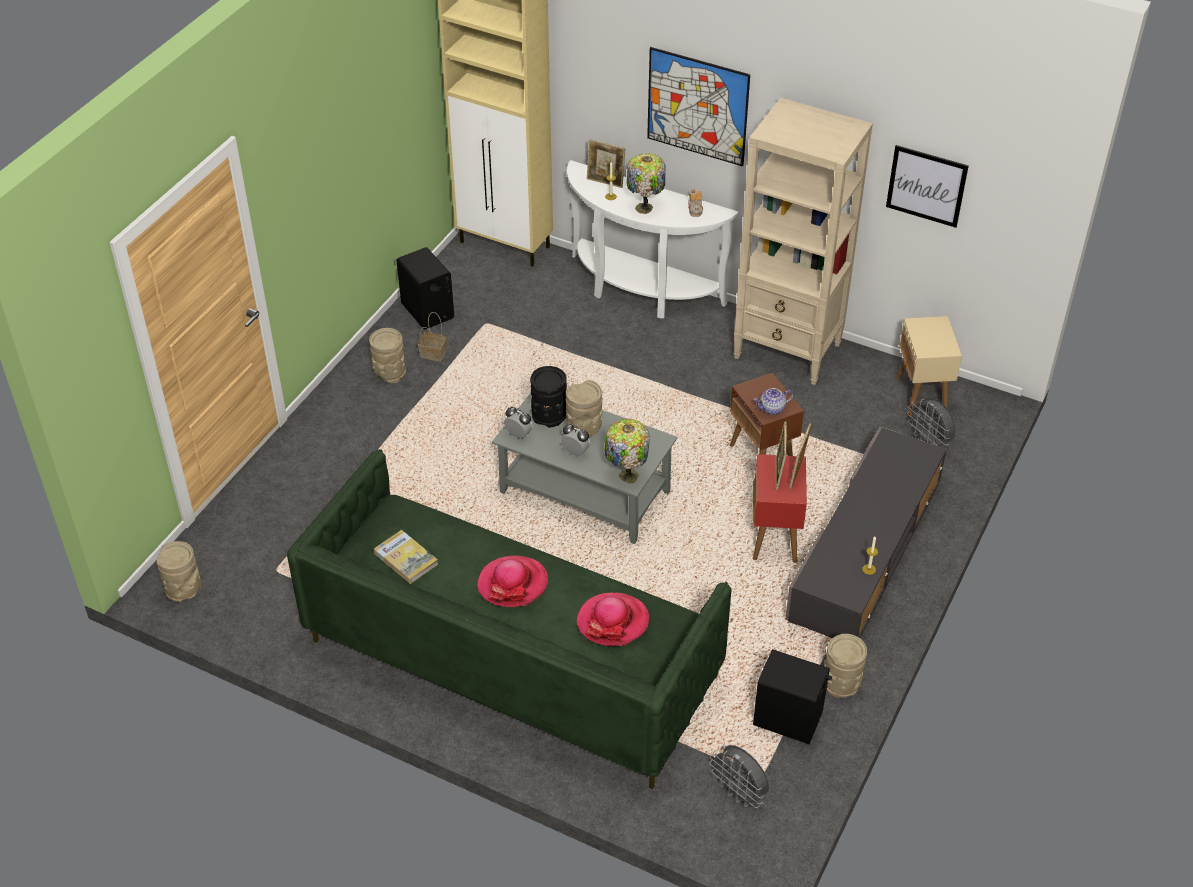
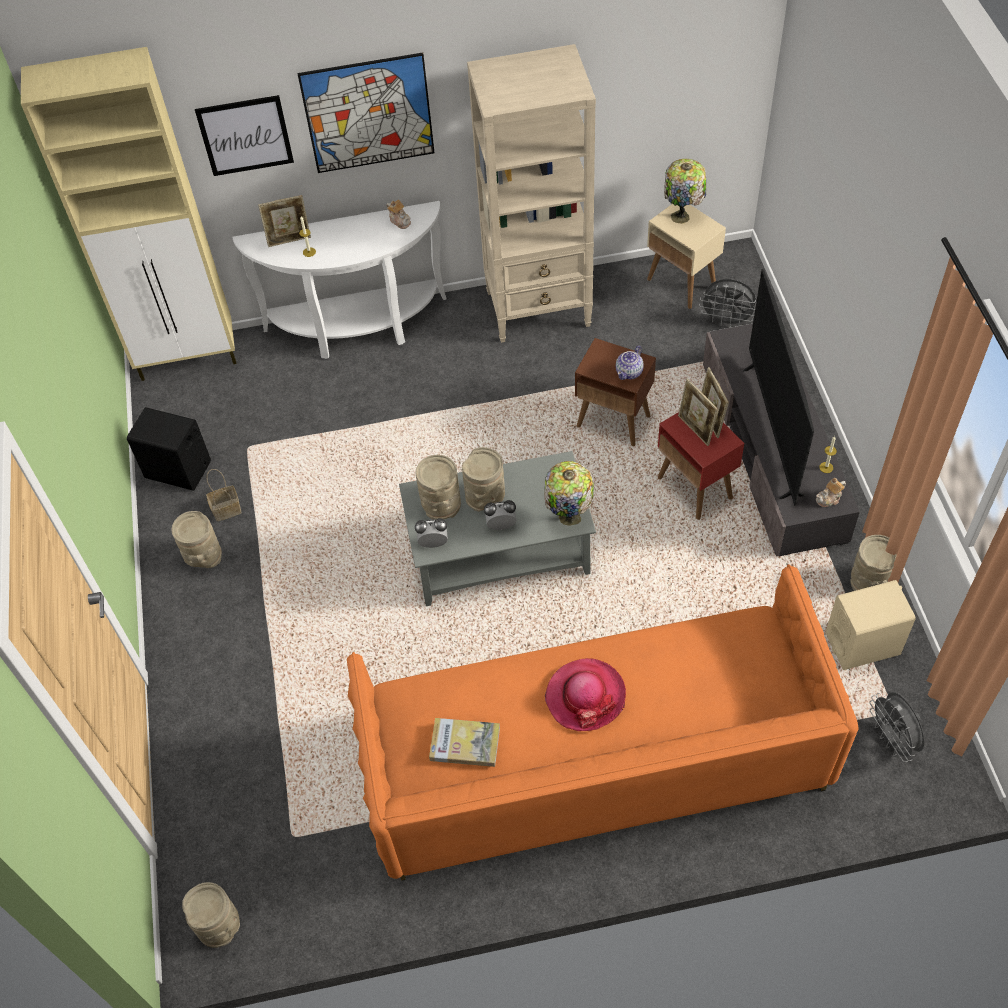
camera: 35 degrees left, 10 degrees up
green sofa [287,449,732,789] -> orange sofa [347,564,858,881]
black vase [530,366,567,428] -> beige vase [416,455,461,521]
hat [577,592,649,646] -> none
table lamp [626,153,666,214] -> table lamp moved to [664,159,707,224]
grey fan [709,745,769,808] -> grey fan turned 60 degrees clockwise [869,692,925,762]
black speaker [753,649,832,744] -> beige speaker [825,580,916,670]
picture [886,145,969,228] -> picture moved to [195,95,294,176]
none -> television [743,269,814,506]
none -> teapot [816,478,846,507]

